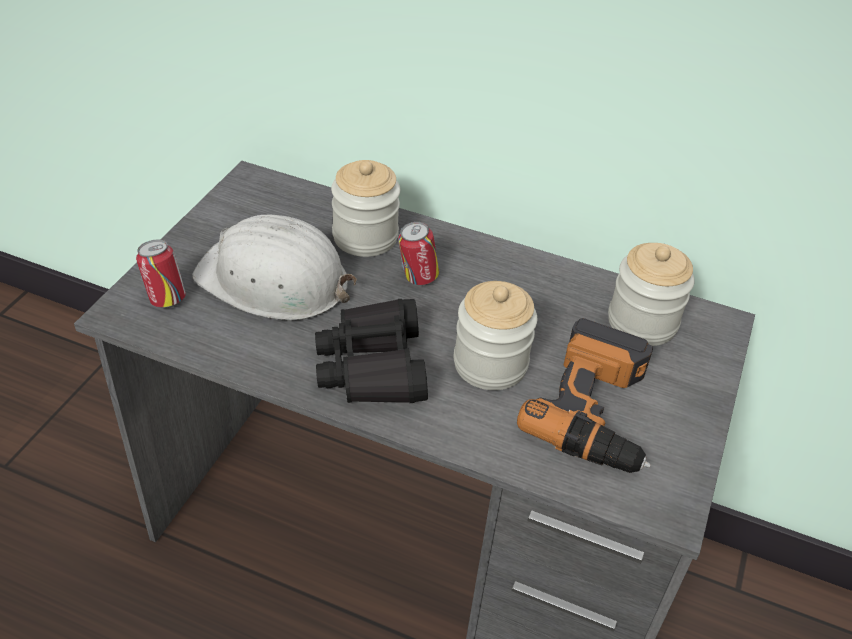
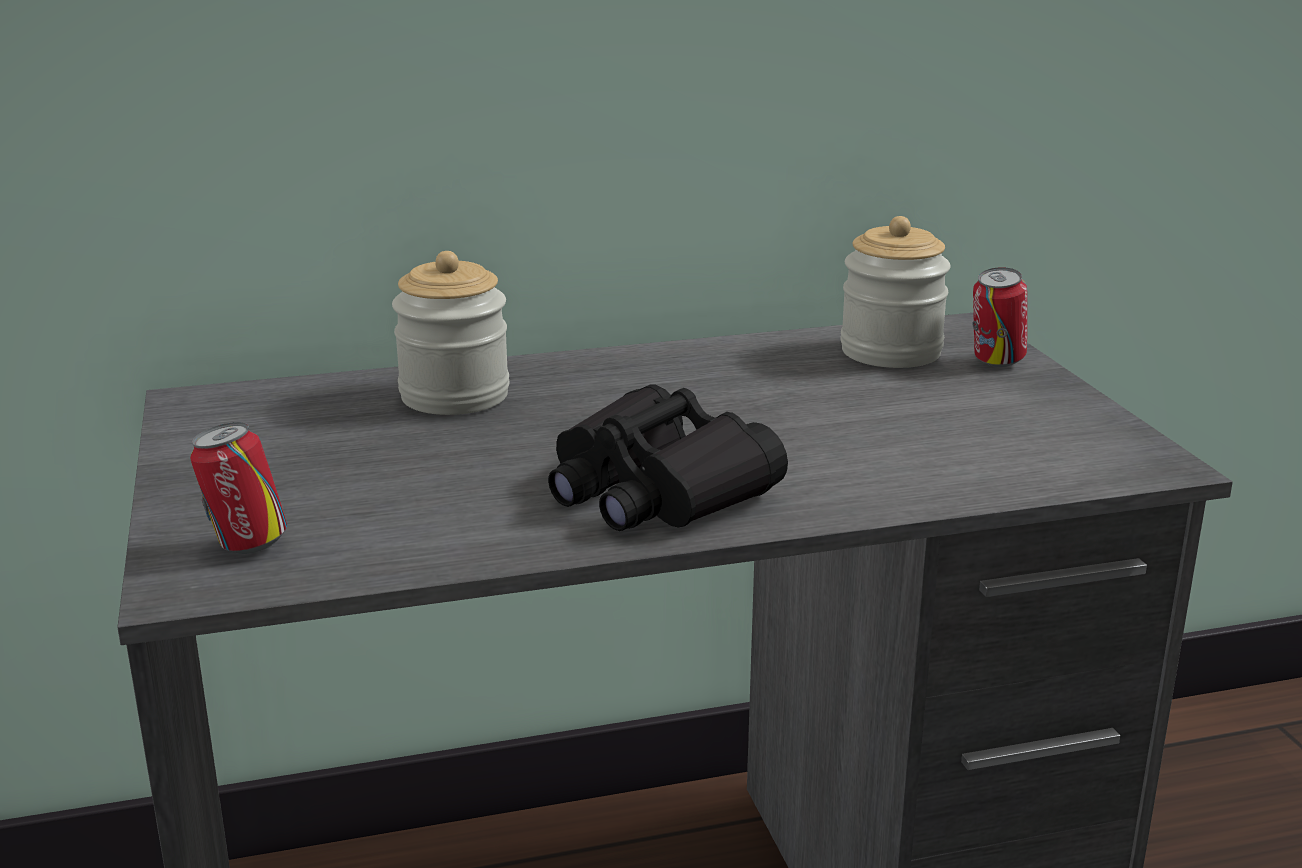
camera: 35 degrees left, 20 degrees down
white hard hat [192,214,357,321] -> none
can [398,222,439,285] -> can moved to [972,267,1027,367]
jar [454,281,537,390] -> none
power drill [517,318,653,473] -> none

